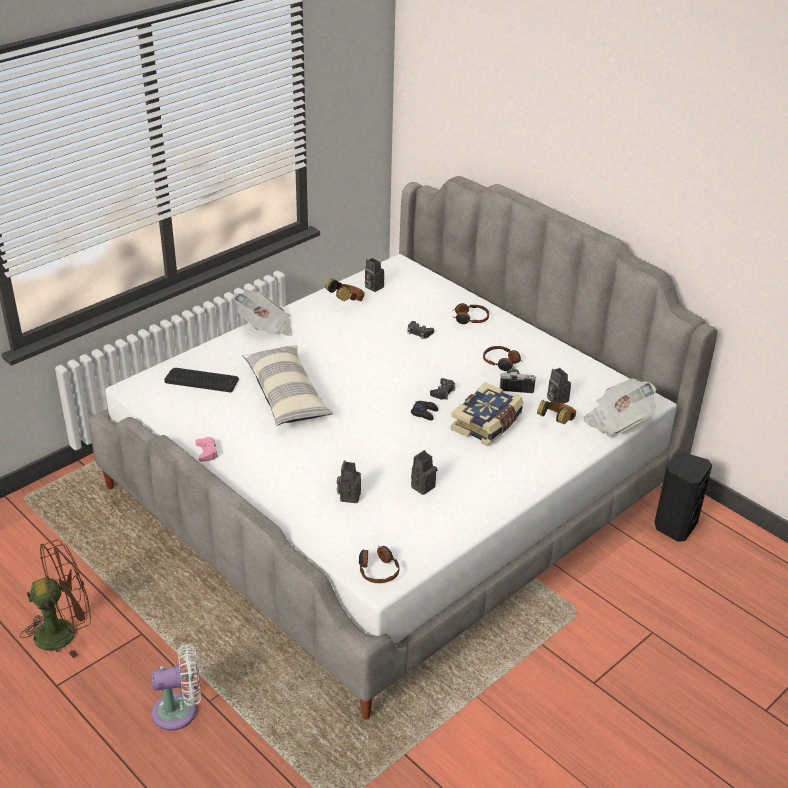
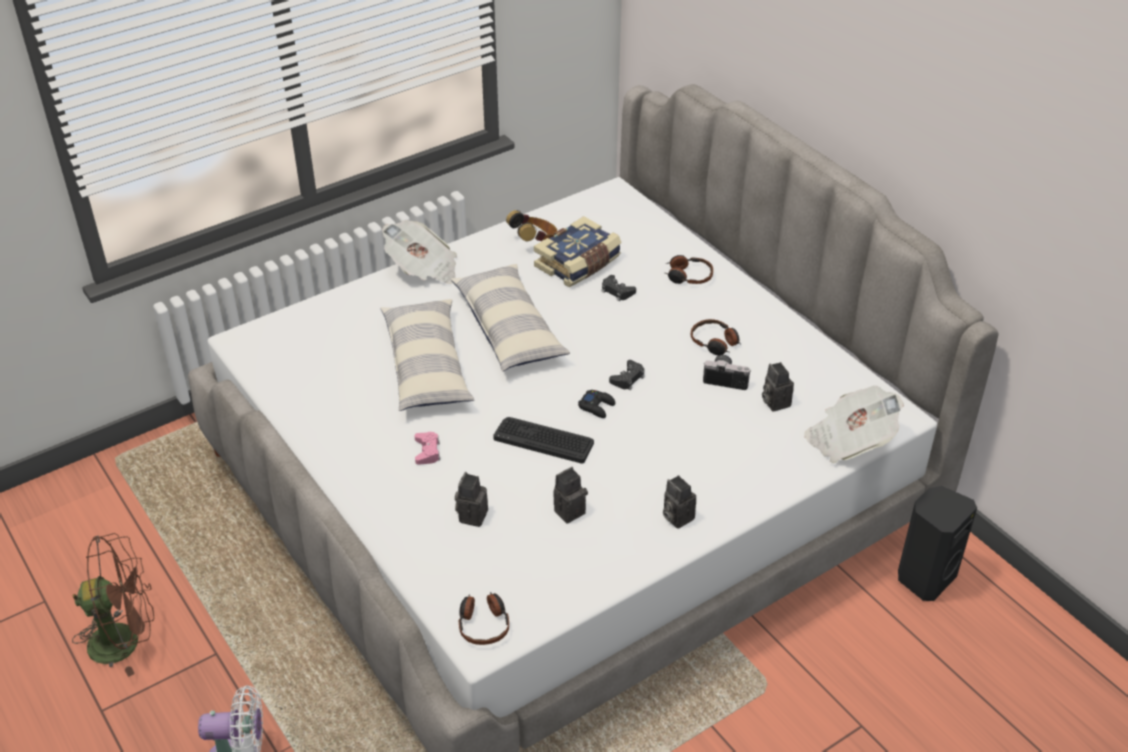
camera: 10 degrees right, 5 degrees up
keyboard [164,368,239,392] -> keyboard moved to [493,417,594,464]
pink game controller [196,437,218,462] -> pink game controller moved to [414,432,440,465]
camera [365,258,384,292] -> camera moved to [663,475,696,529]
book [451,382,524,446] -> book moved to [534,216,621,287]
headphones [537,400,576,424] -> none
none -> pillow [451,264,570,371]

